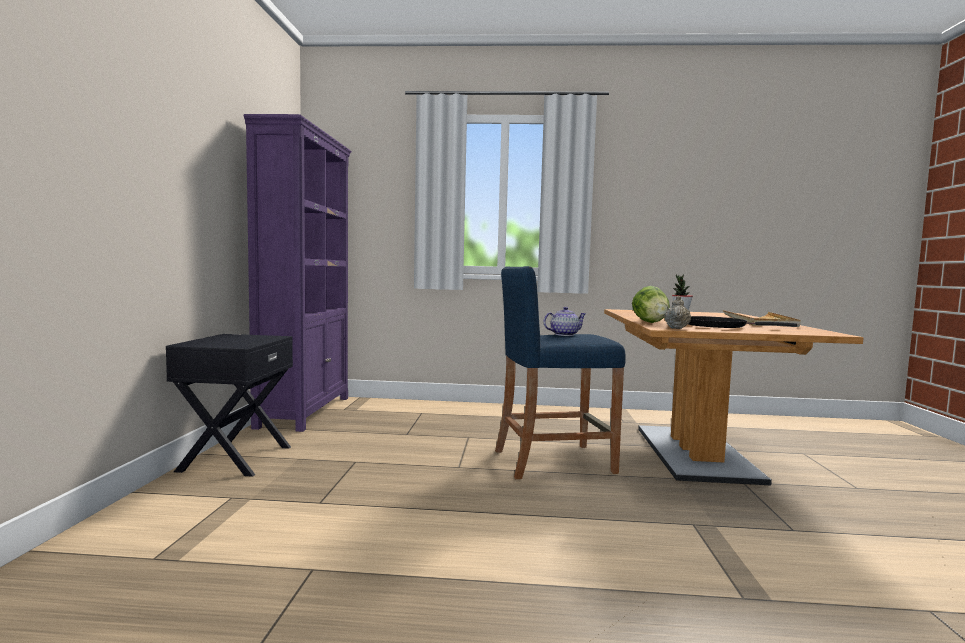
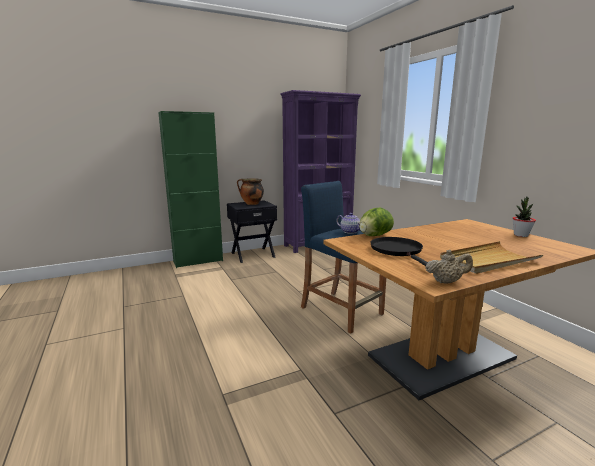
camera: 60 degrees right, 10 degrees up
beige teapot [664,296,691,329] -> beige teapot moved to [425,250,473,284]
none -> green cabinet [158,111,223,268]
none -> cooking pot [237,178,264,205]

